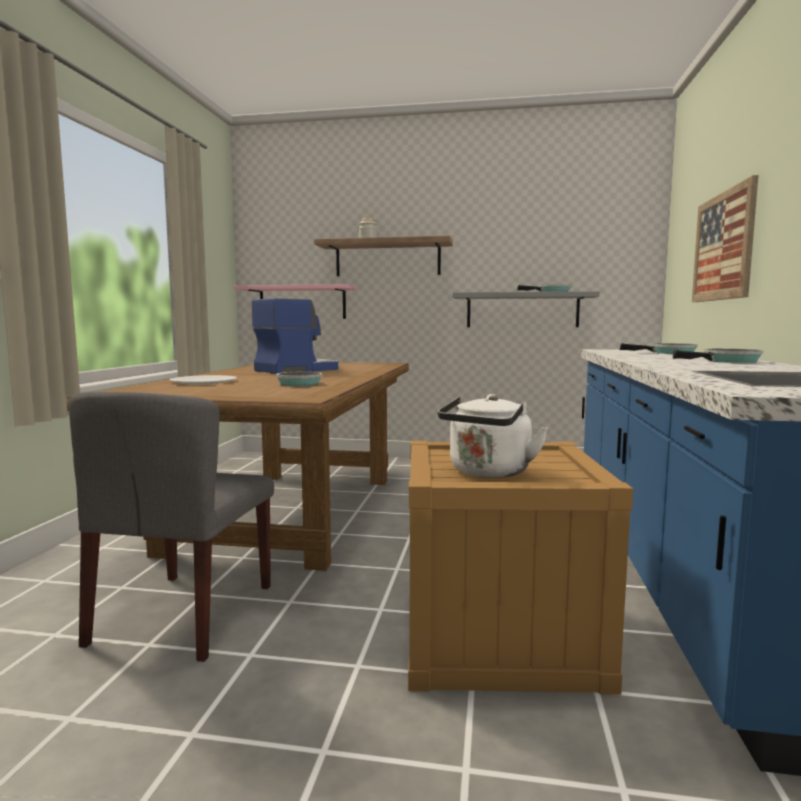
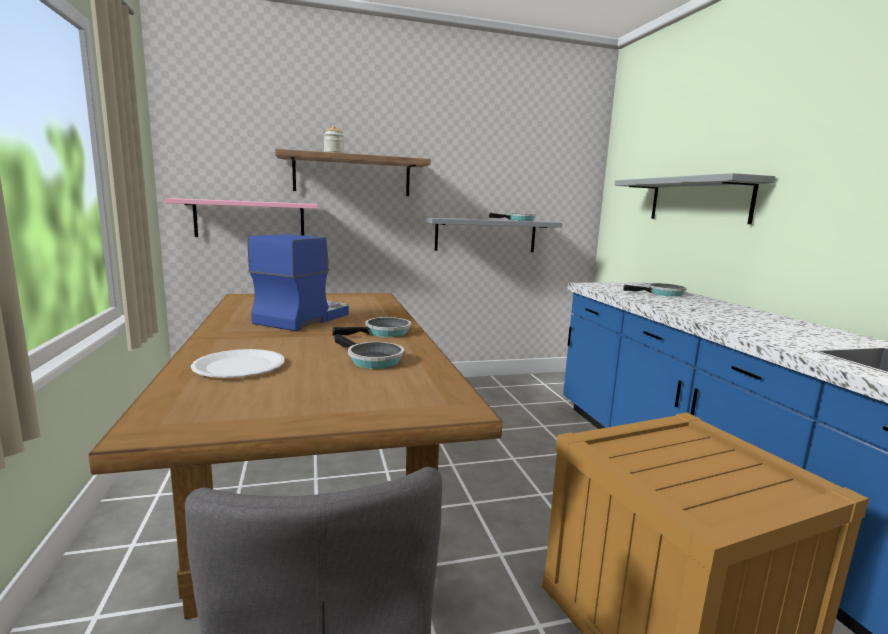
camera: 25 degrees left, 5 degrees up
white kettle [438,394,548,478] -> none
frying pan [673,349,763,363] -> frying pan moved to [332,317,411,337]
picture [692,175,758,302] -> grey shelf [614,173,775,224]

